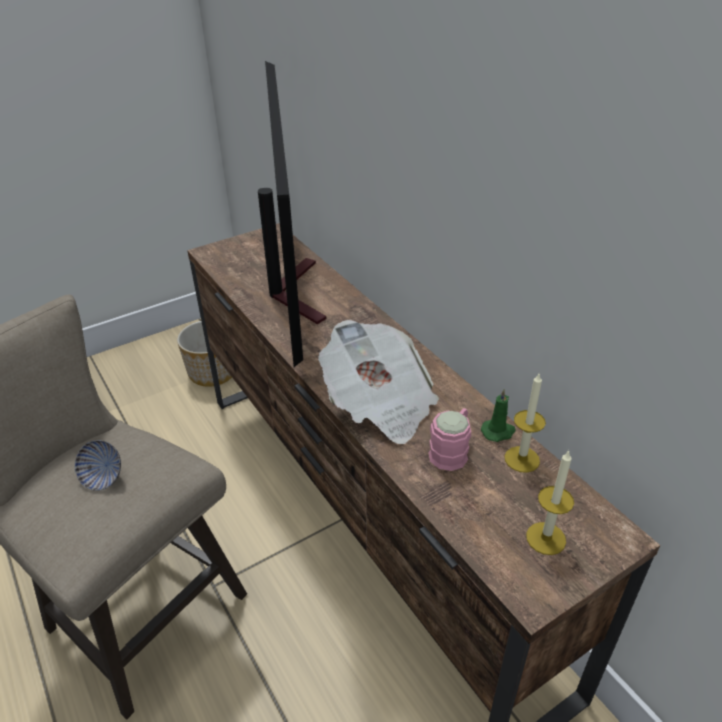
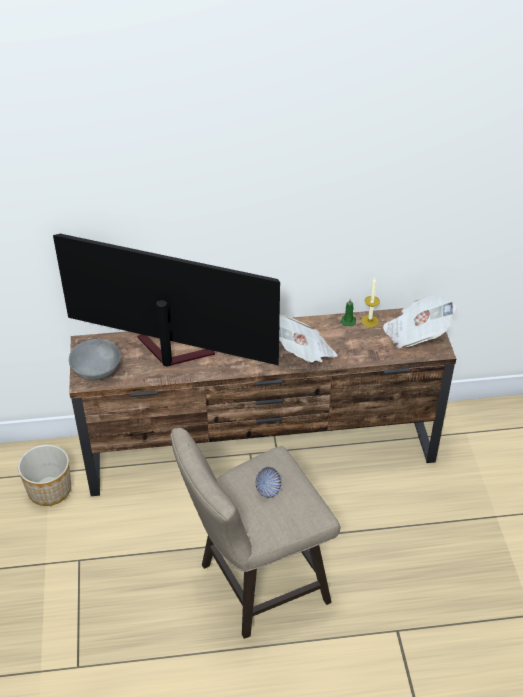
camera: 65 degrees left, 5 degrees up
pink mug [428,408,471,471] -> none
candle [526,450,574,555] -> newspaper [383,294,457,349]
none -> grey bowl [69,339,121,381]

